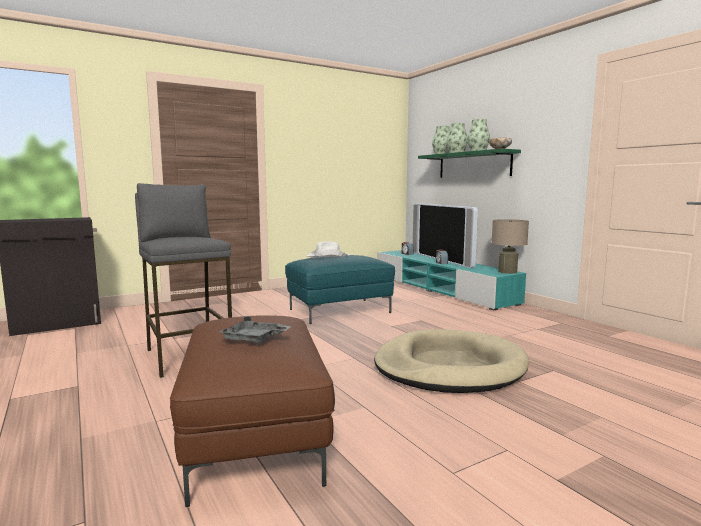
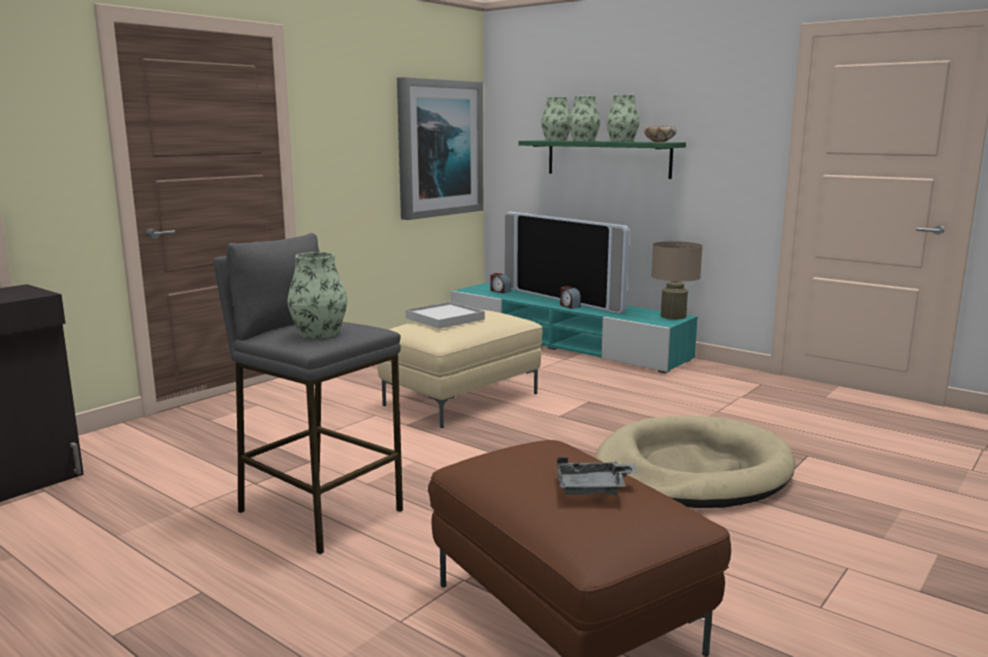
camera: 20 degrees left, 5 degrees up
turquoise ottoman [285,255,395,324] -> beige ottoman [377,310,543,428]
white hat [307,241,349,258] -> white tray [405,302,485,329]
none -> vase [287,252,347,339]
none -> picture [397,77,483,220]

